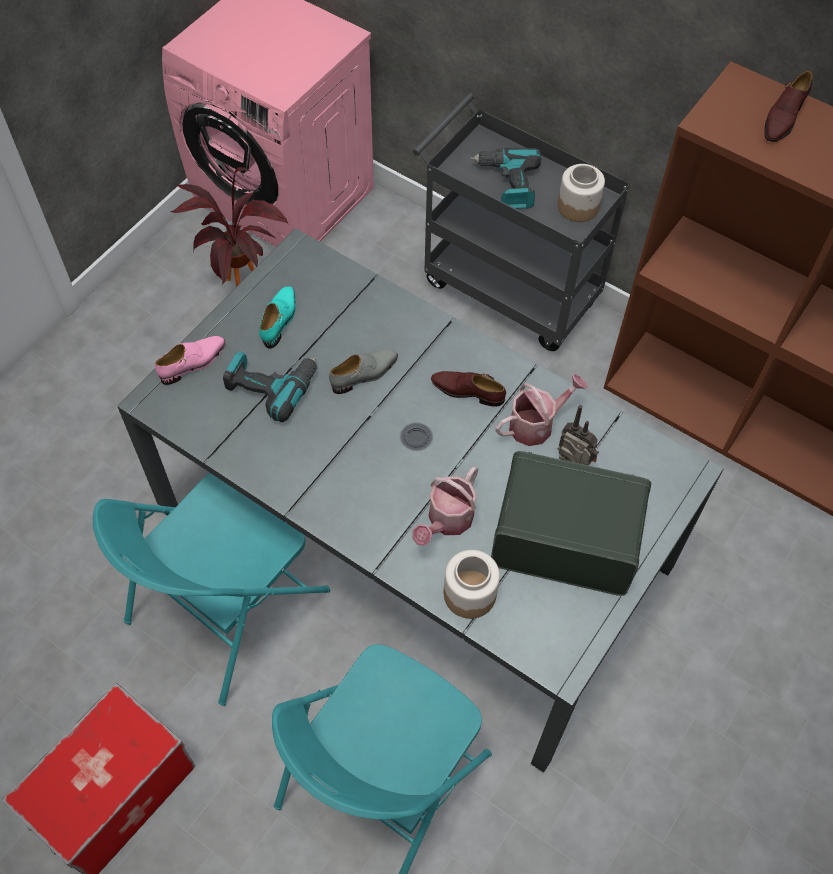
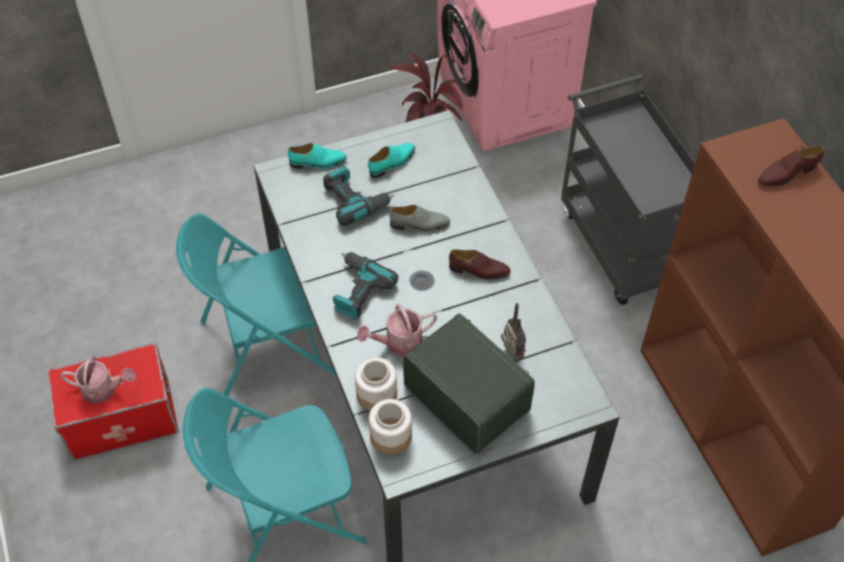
camera: 35 degrees right, 5 degrees down
pink shoe [155,336,225,385] -> turquoise shoe [288,143,347,169]
brown shoe [431,371,506,407] -> brown shoe turned 135 degrees clockwise [449,249,511,279]
power drill [471,148,541,209] -> power drill moved to [333,252,398,319]
watering can [496,374,587,446] -> watering can moved to [60,356,136,404]
jar [558,164,605,222] -> jar moved to [369,399,412,455]

